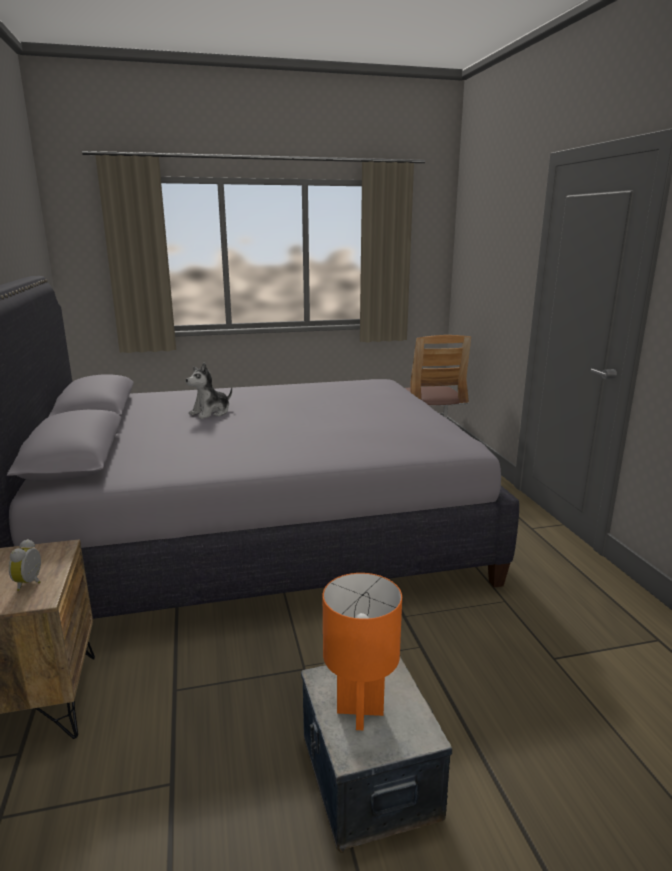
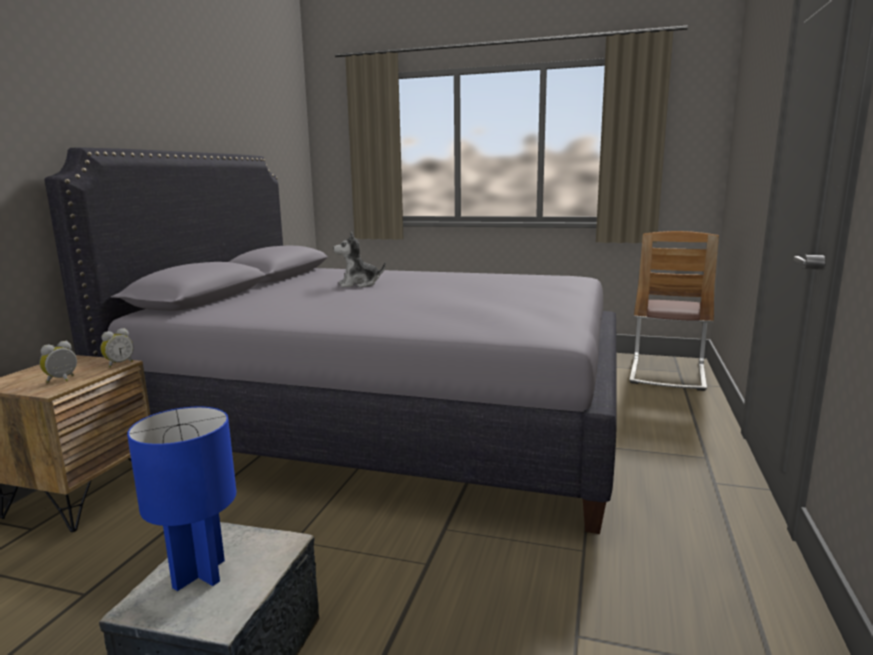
camera: 30 degrees right, 5 degrees down
orange table lamp [323,573,402,730] -> blue table lamp [127,407,236,591]
none -> alarm clock [101,328,134,368]

